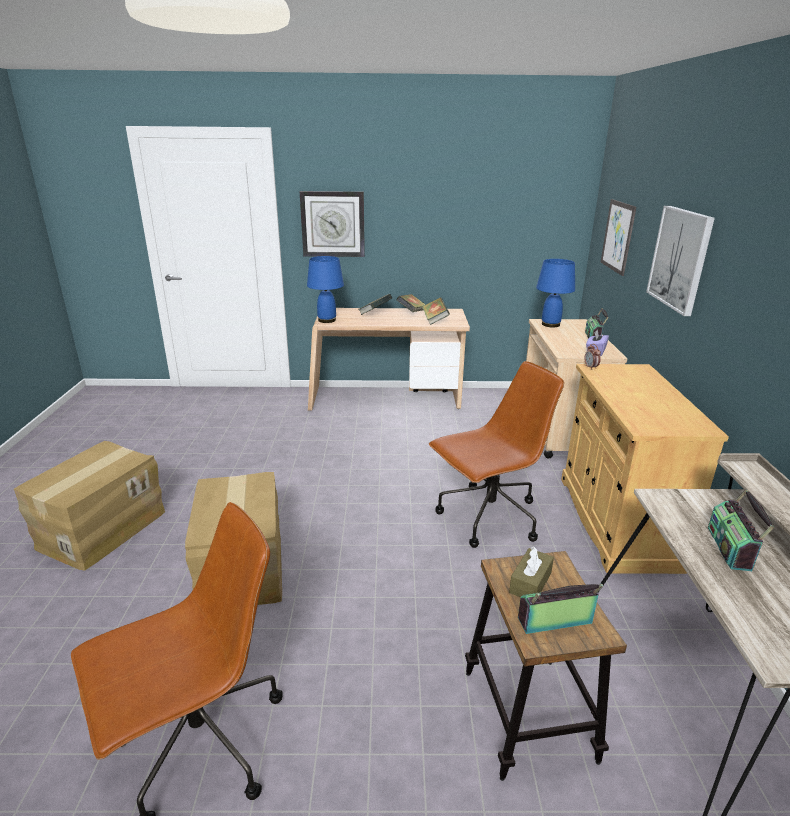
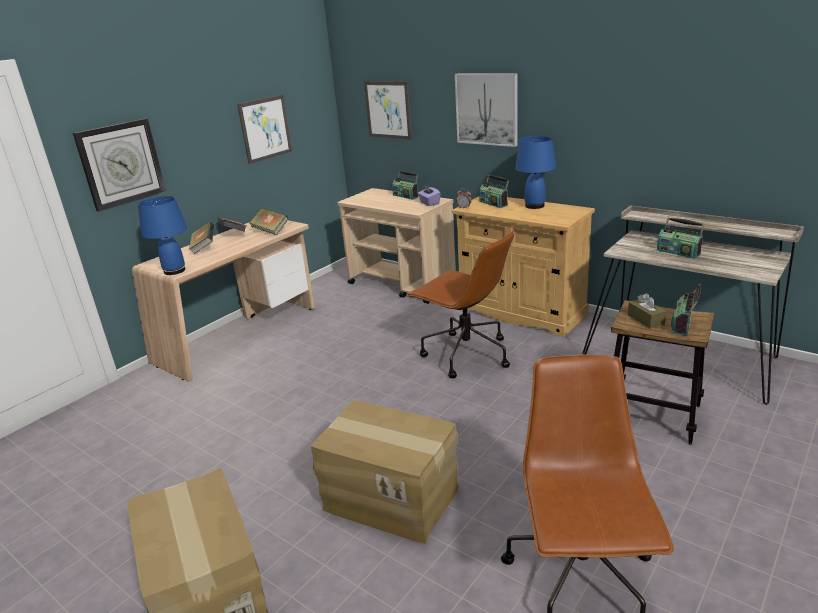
camera: 50 degrees left, 0 degrees up
brown office chair [429,361,564,548] -> brown office chair turned 120 degrees clockwise [406,231,514,378]
blue table lamp [536,259,575,327] -> blue table lamp moved to [515,136,556,209]
none -> picture [237,95,292,164]
none -> radio [479,175,509,208]

